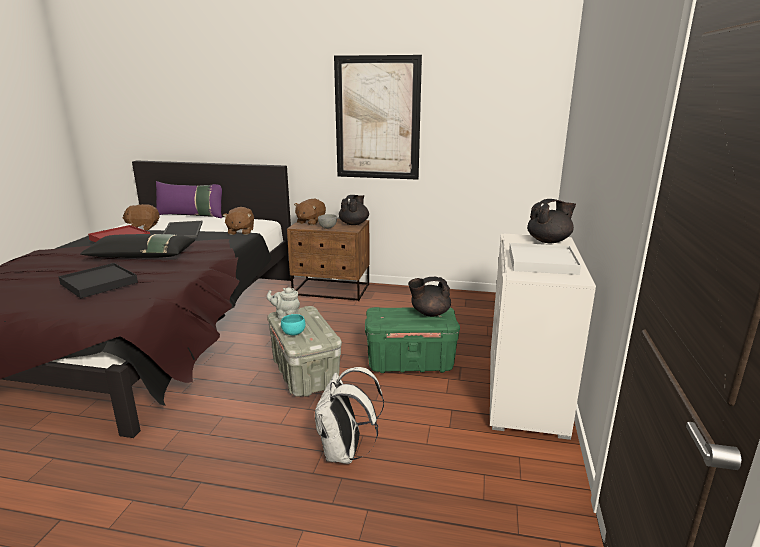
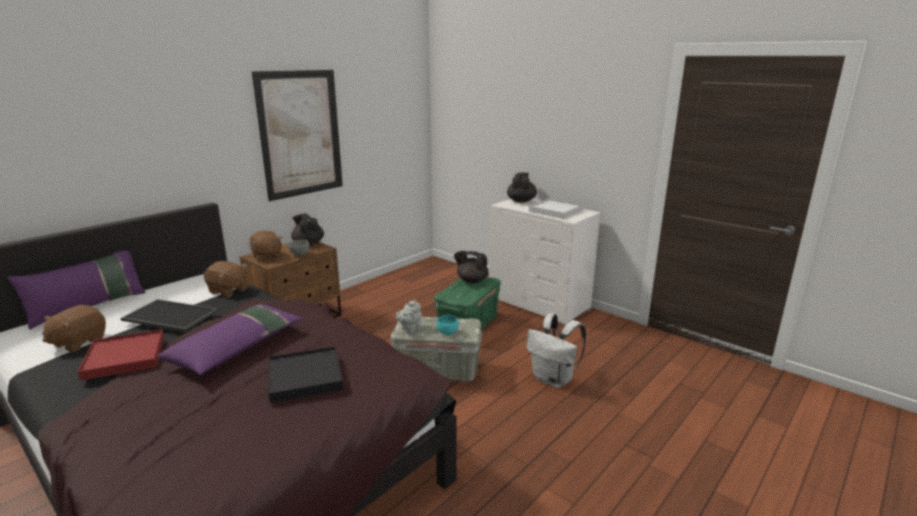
camera: 60 degrees left, 0 degrees up
black pillow [80,234,195,258] -> purple pillow [157,304,302,375]
black teapot [408,277,451,317] -> black teapot turned 90 degrees clockwise [454,251,489,283]

